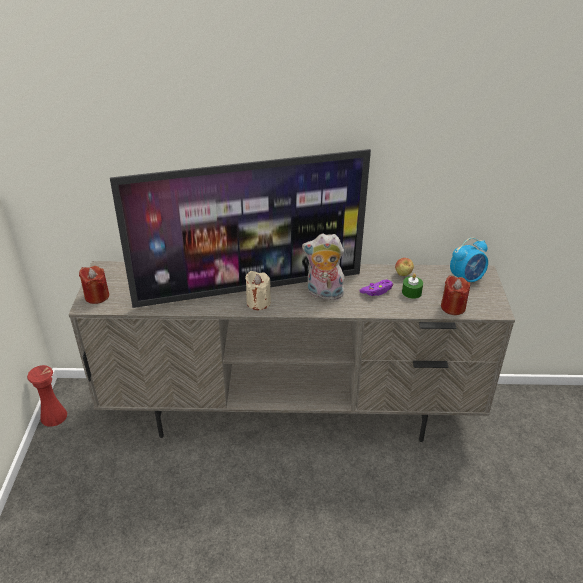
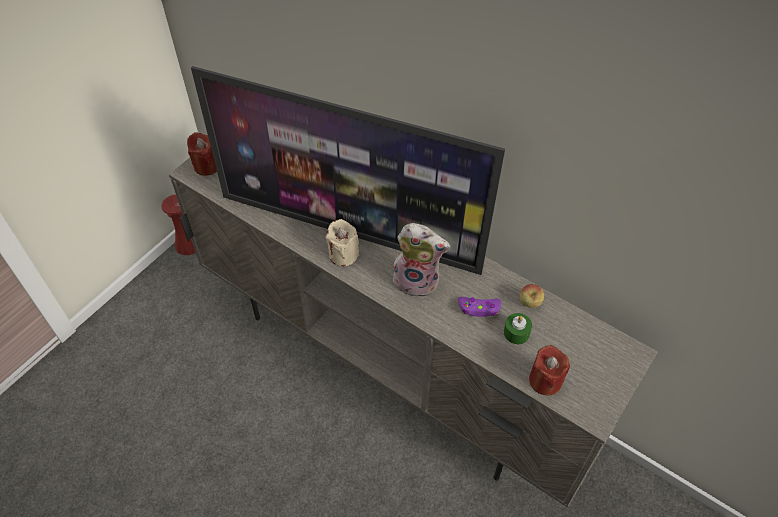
camera: 35 degrees right, 15 degrees up
plush toy [302,233,346,300] -> plush toy turned 150 degrees clockwise [393,223,450,298]
alarm clock [450,238,488,282] -> none

